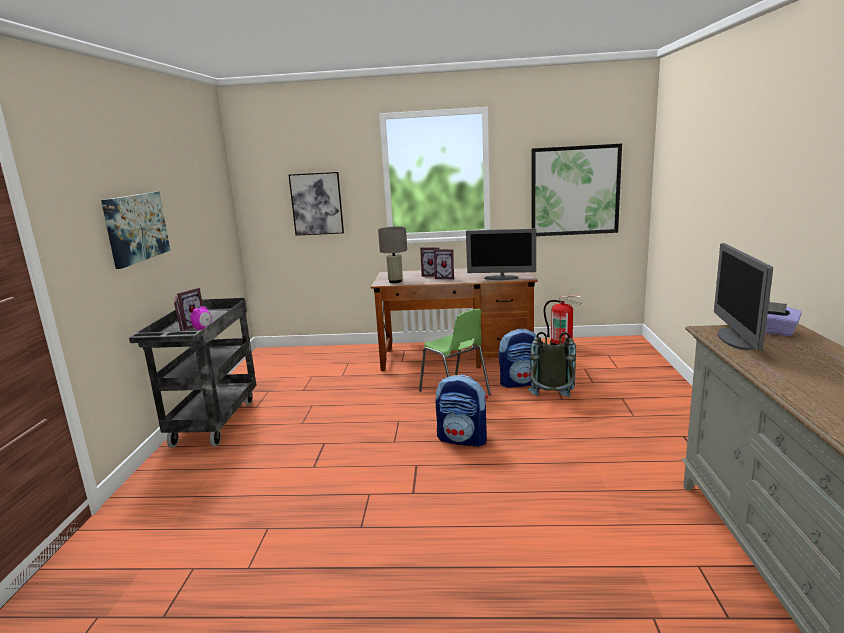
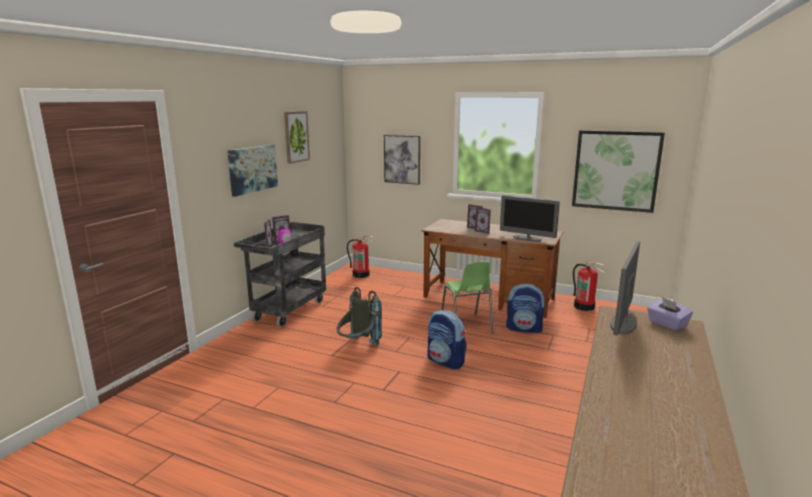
camera: 20 degrees right, 0 degrees up
grey table lamp [378,226,407,283] -> none
grey backpack [528,332,576,397] -> grey backpack moved to [337,287,382,346]
none -> picture [284,111,310,164]
none -> fire extinguisher [347,236,374,278]

